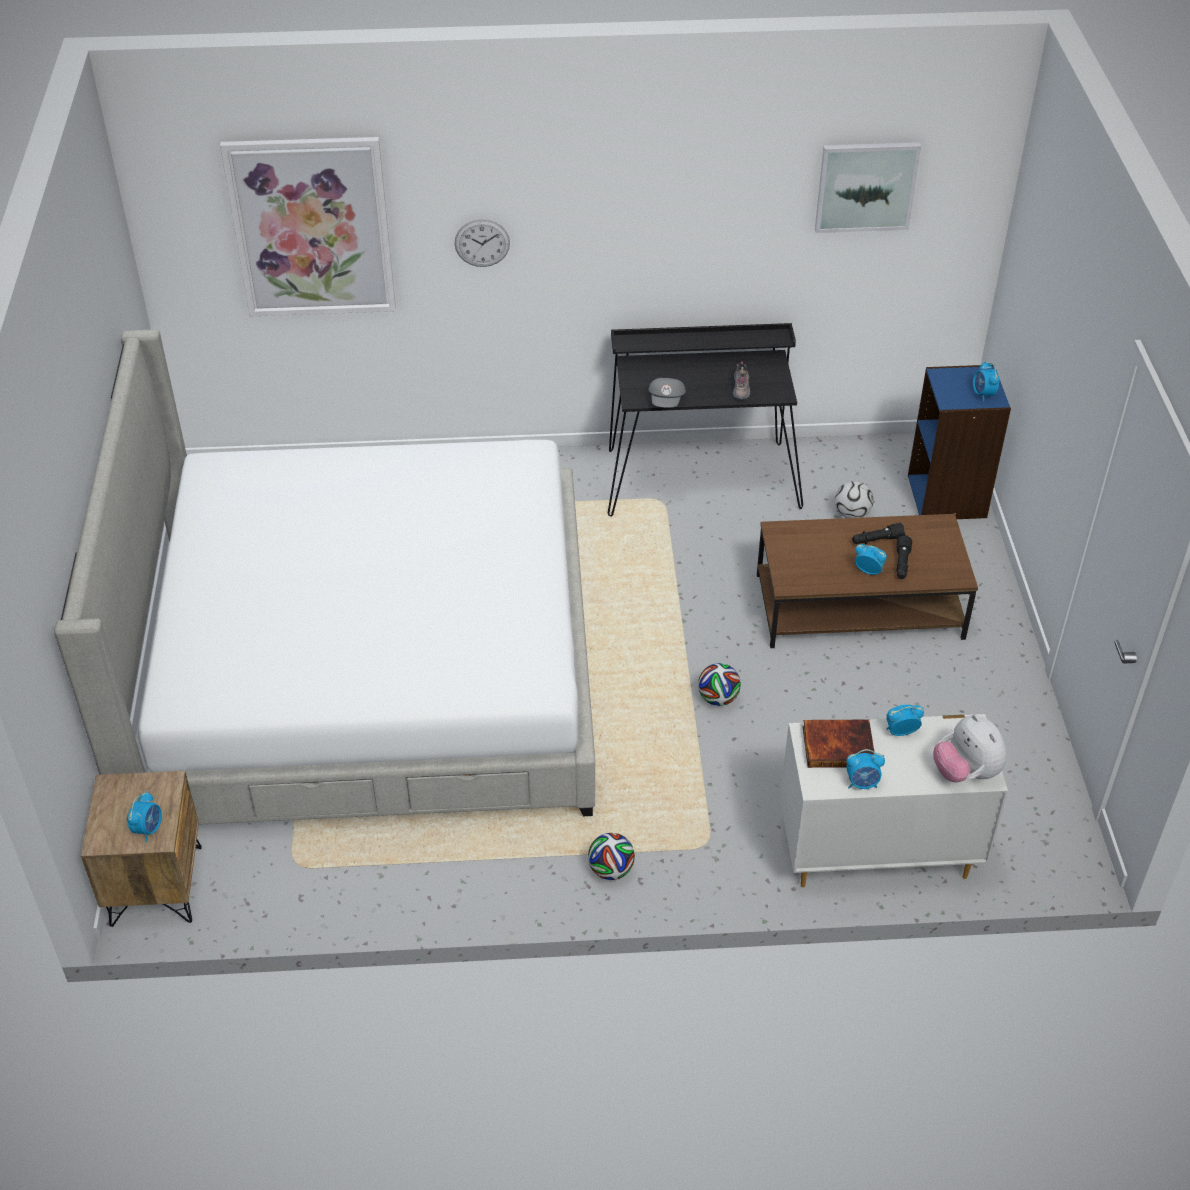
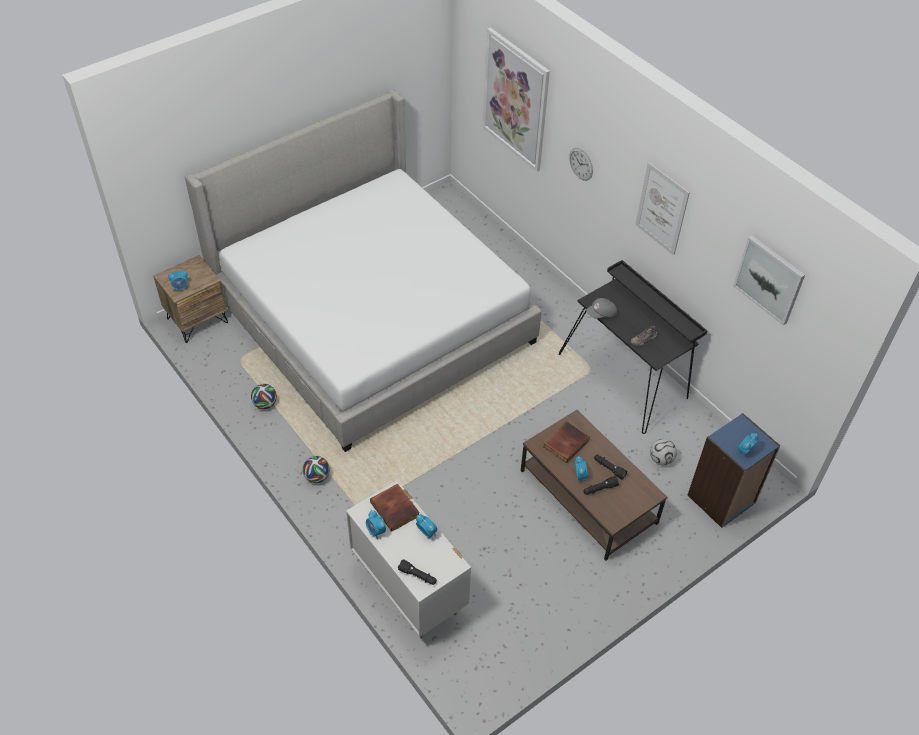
camera: 55 degrees right, 5 degrees up
football [698,663,741,706] -> football moved to [251,384,277,409]
plush toy [933,714,1007,782] -> black flashlight [398,559,437,585]
none -> book [543,421,590,463]
none -> picture [635,162,690,255]

